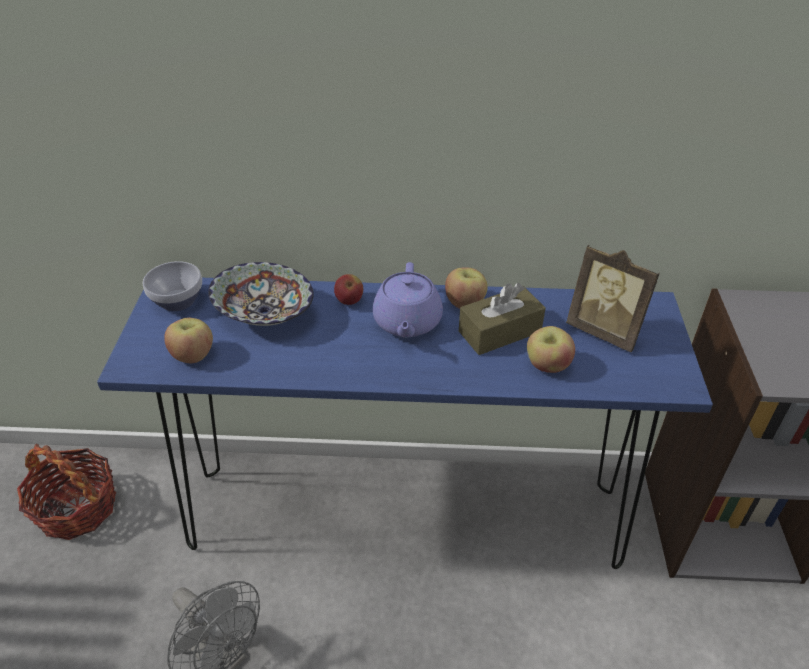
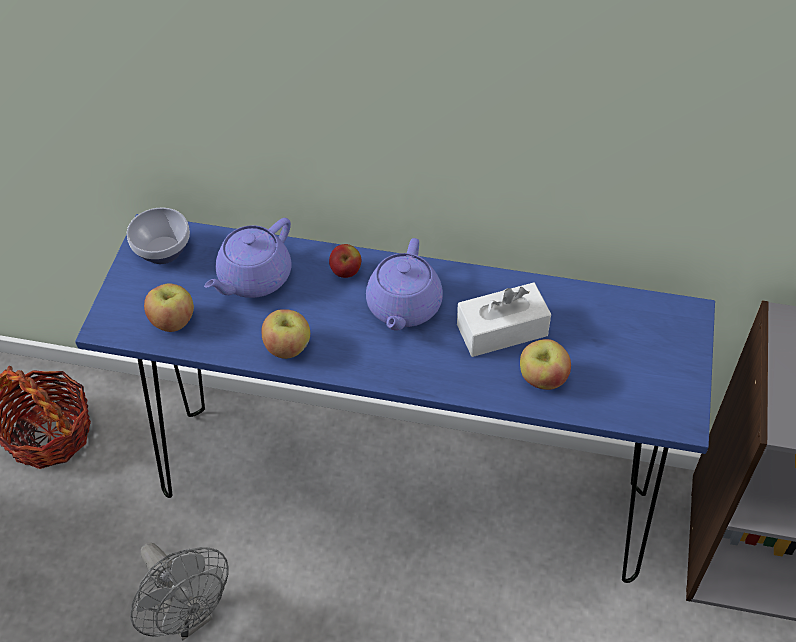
camera: 10 degrees right, 10 degrees up
bowl [208,262,314,326] -> purple teapot [204,218,291,298]
apple [445,267,487,309] -> apple moved to [261,309,310,359]
brown tissue box [459,283,546,355] -> white tissue box [457,282,551,357]
picture frame [566,245,660,352] -> none

